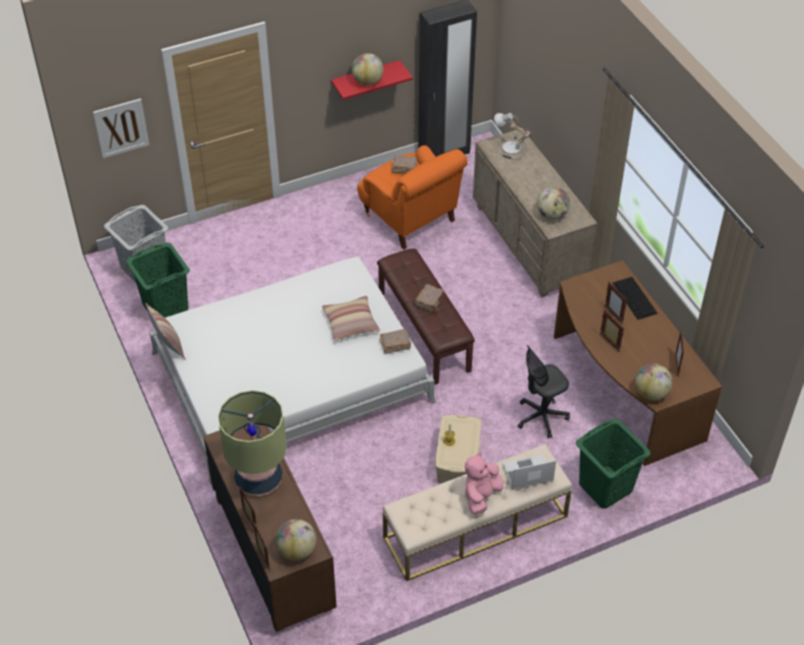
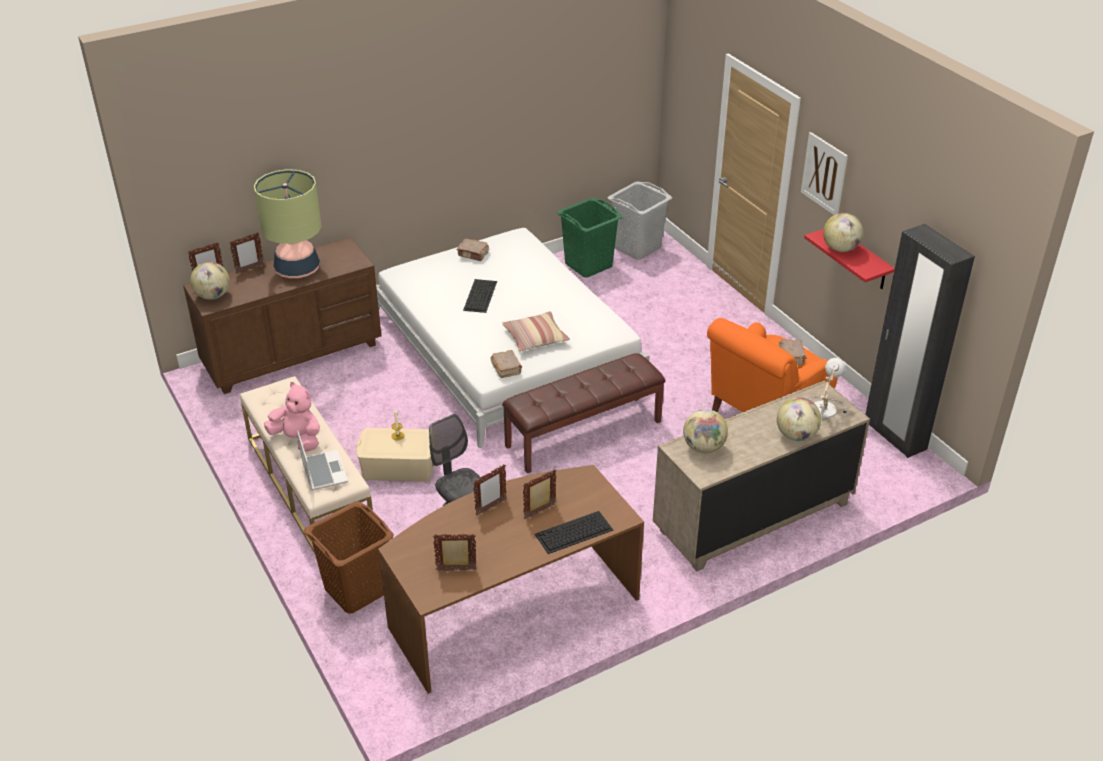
camera: 85 degrees right, 10 degrees down
picture [93,98,149,158] -> picture moved to [801,132,848,215]
pillow [145,303,185,360] -> none
brown book [415,284,444,312] -> brown book moved to [457,239,489,261]
green laundry basket [576,419,651,508] -> brown laundry basket [304,501,394,613]
globe [635,364,672,400] -> globe moved to [777,397,821,441]
none -> keyboard [463,279,497,313]

